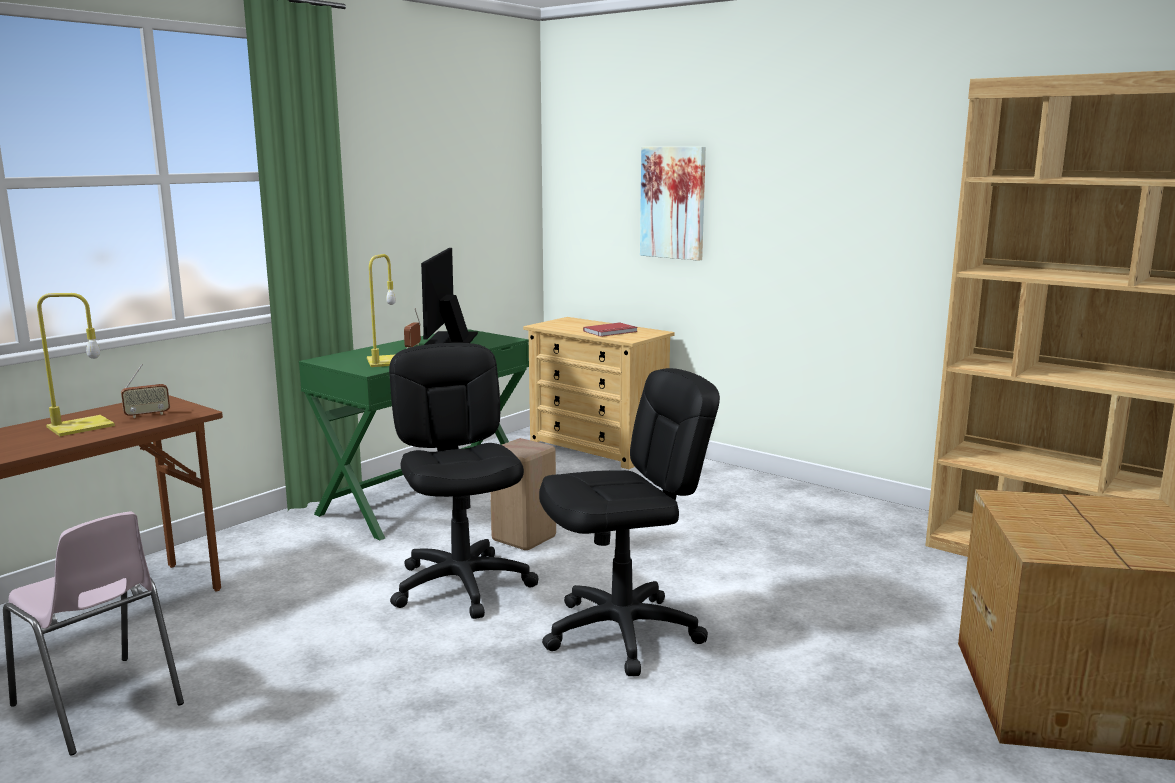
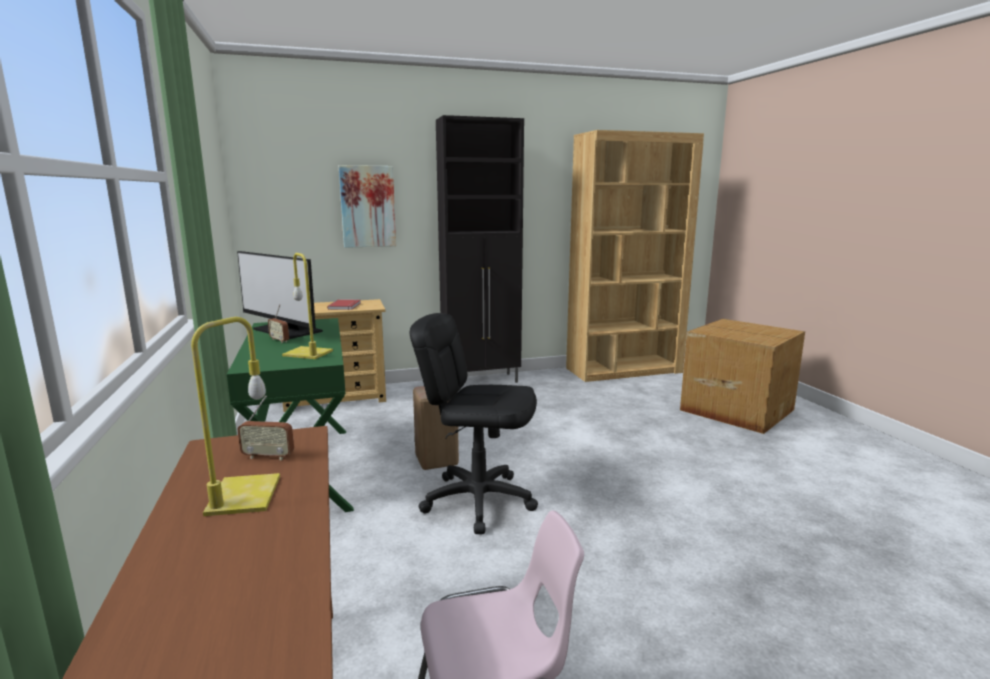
camera: 55 degrees left, 0 degrees up
radio [121,364,170,418] -> radio turned 90 degrees clockwise [237,396,294,460]
black office chair [539,368,720,676] -> none
none -> black cabinet [436,115,524,383]

